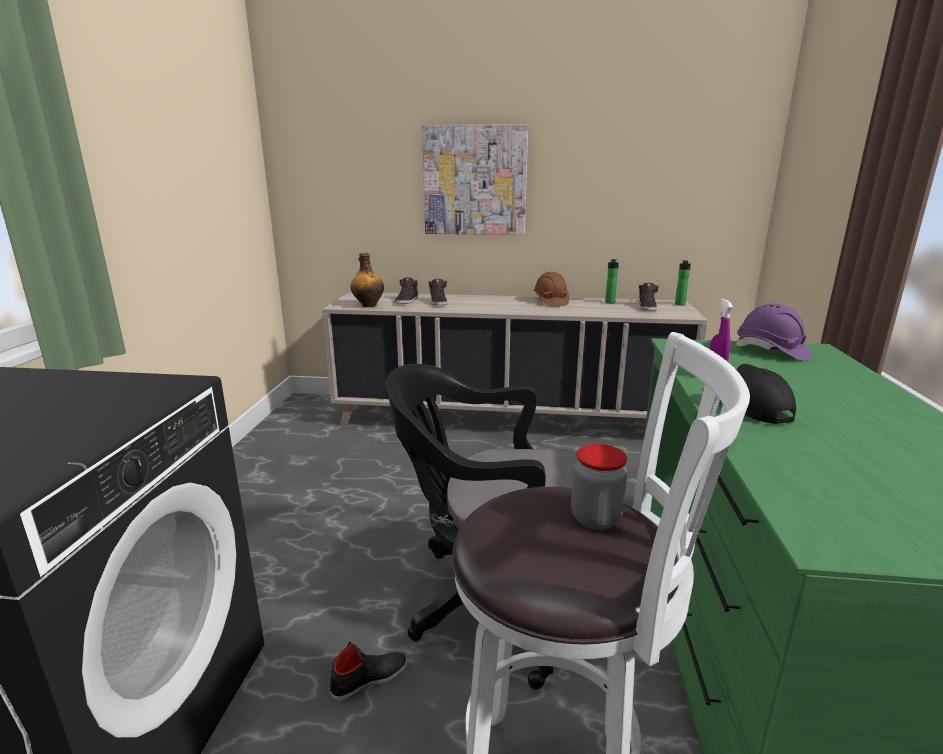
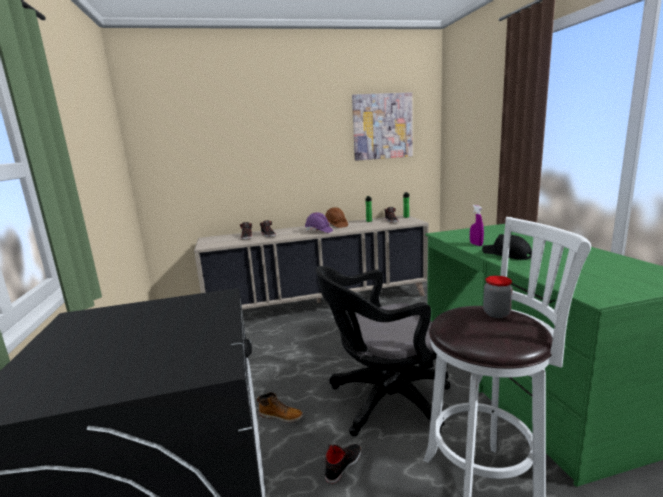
camera: 20 degrees left, 5 degrees down
bottle [351,252,384,307] -> none
picture [422,124,528,235] -> picture moved to [352,92,413,161]
purple hard hat [736,303,813,361] -> purple hard hat moved to [305,212,333,233]
none -> boot [257,392,303,423]

